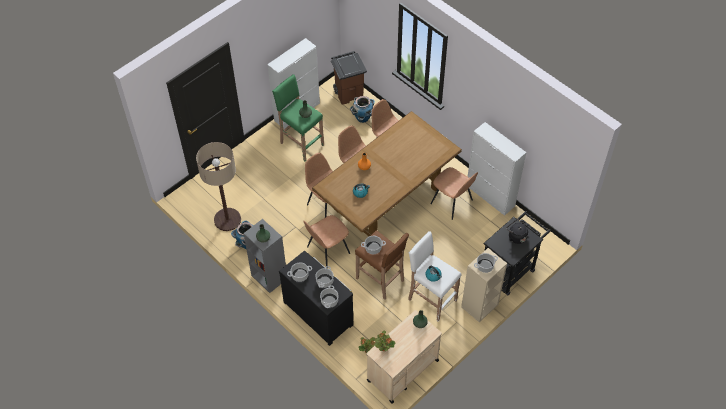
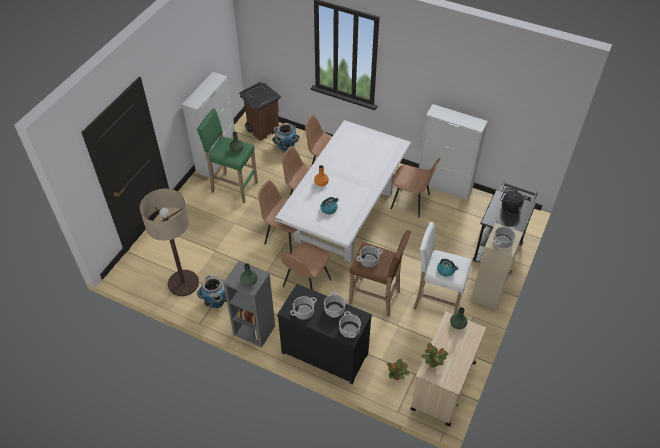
camera: 20 degrees left, 5 degrees down
brown dining table [312,111,462,236] -> white dining table [275,120,411,263]

